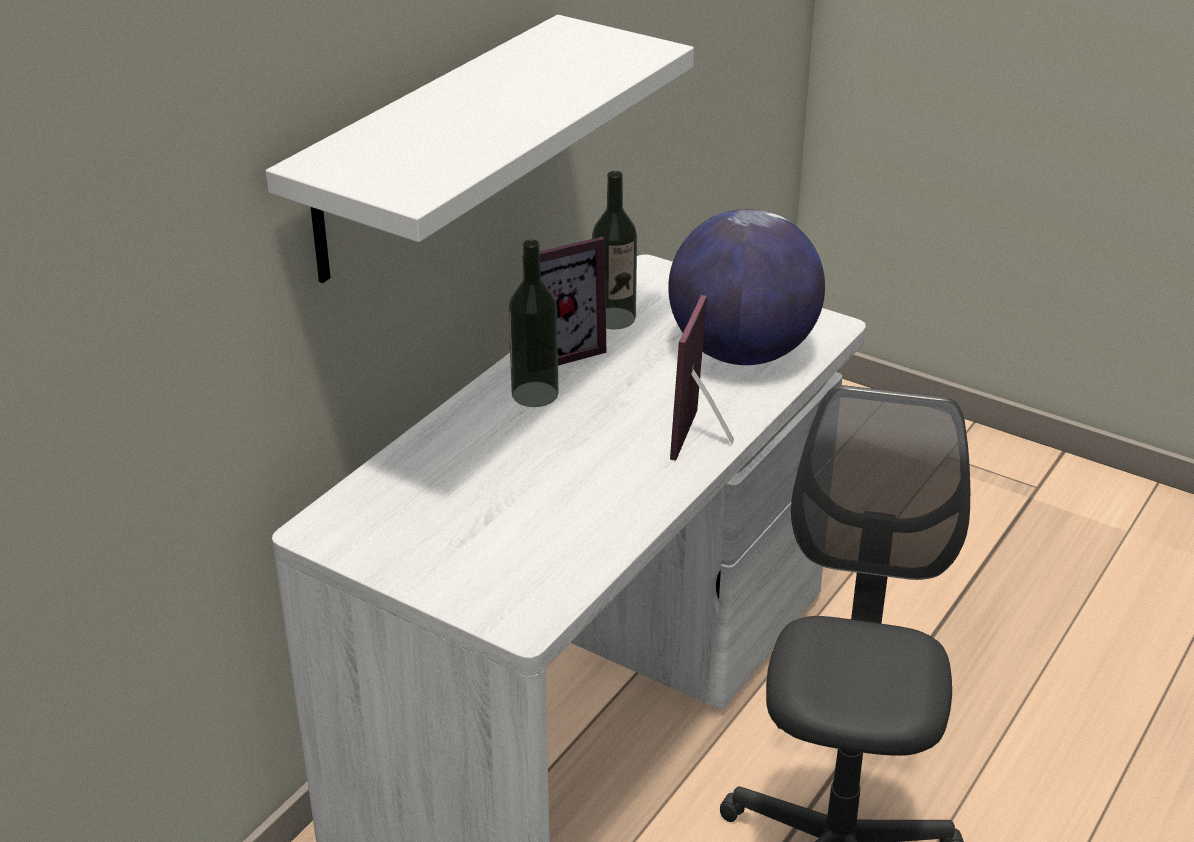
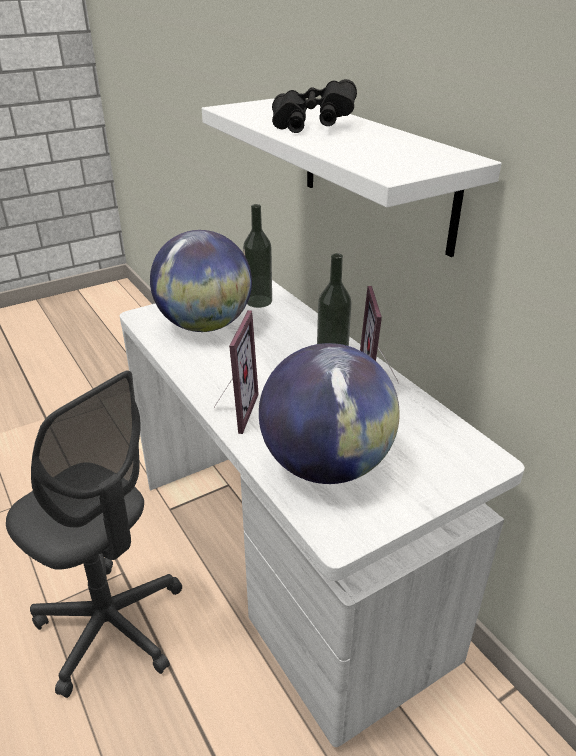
camera: 115 degrees right, 0 degrees up
bottle [592,171,637,330] -> bottle moved to [243,204,272,308]
picture frame [670,295,734,461] -> picture frame turned 60 degrees clockwise [213,310,259,434]
none -> globe [150,230,252,332]
none -> black binoculars [272,79,357,133]

